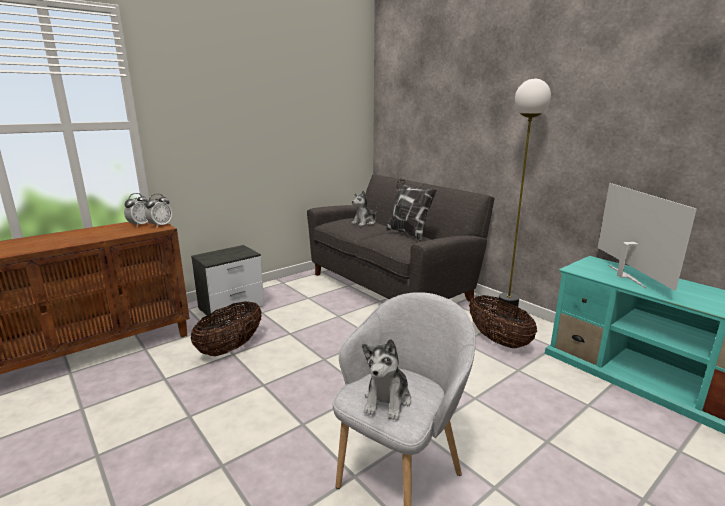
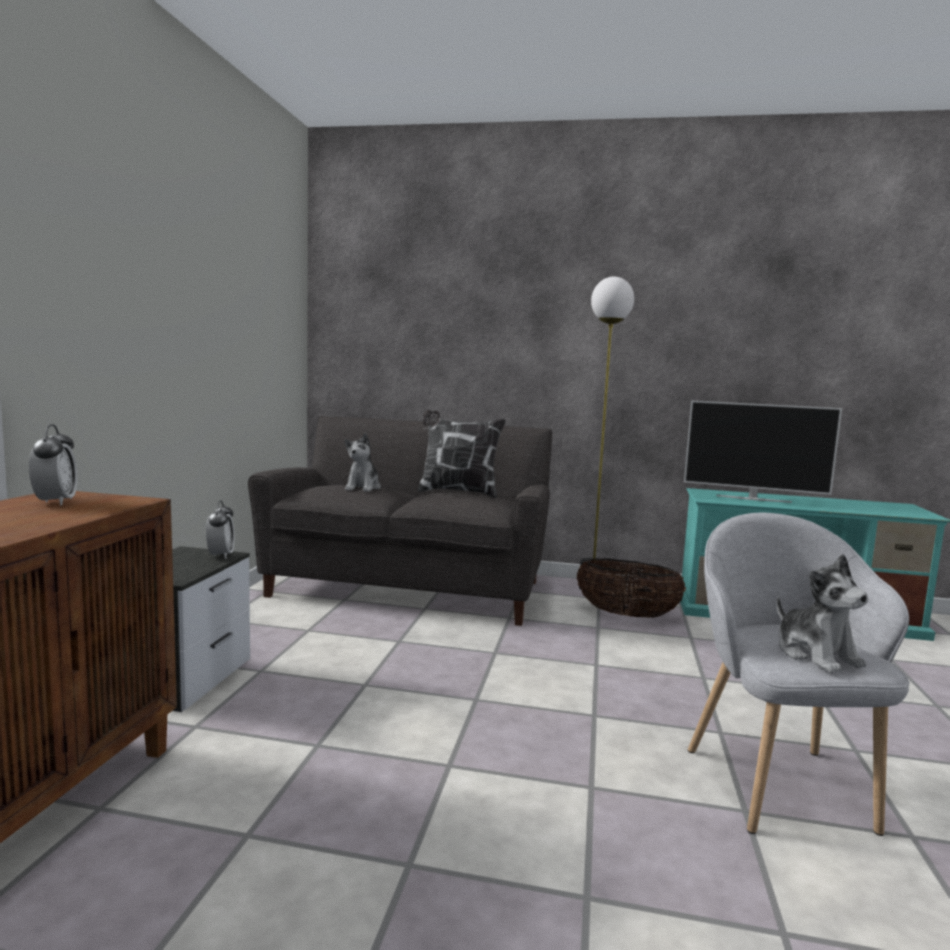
camera: 40 degrees left, 10 degrees down
alarm clock [145,194,172,228] -> alarm clock moved to [206,501,235,559]
basket [191,301,262,356] -> none
television [598,183,697,291] -> television turned 150 degrees clockwise [684,401,842,503]

